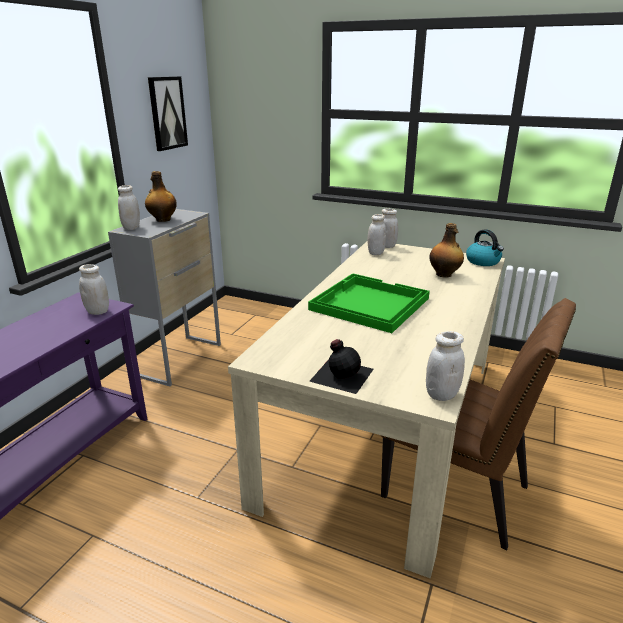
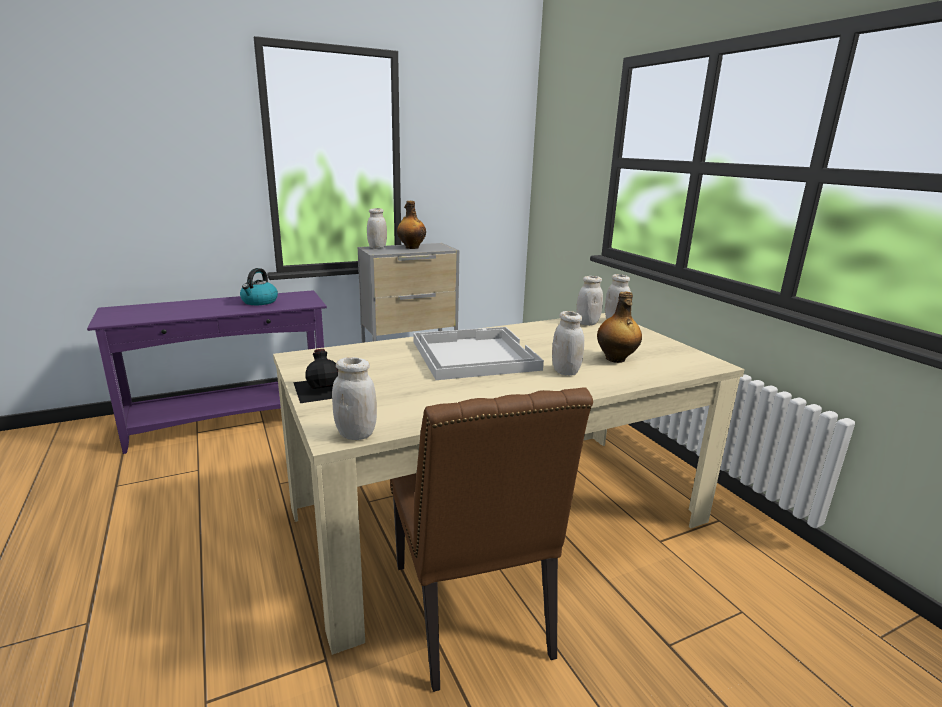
camera: 40 degrees right, 5 degrees down
white jar [79,264,109,315] -> white jar moved to [552,311,584,376]
picture [148,76,188,151] -> none
green tray [308,273,430,333] -> white tray [414,327,544,380]
kettle [466,229,504,266] -> kettle moved to [240,268,278,305]

